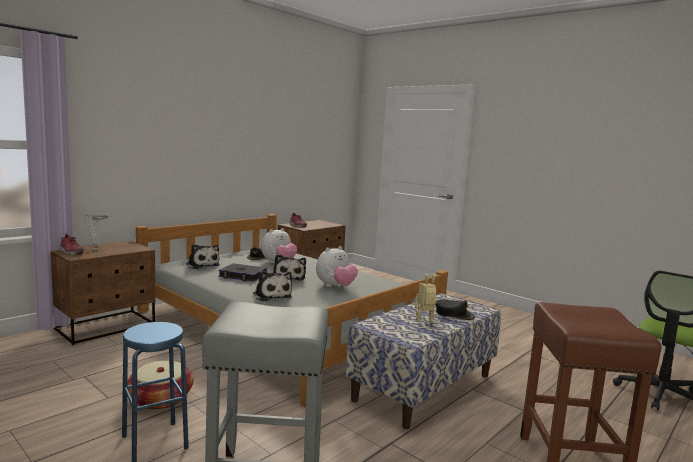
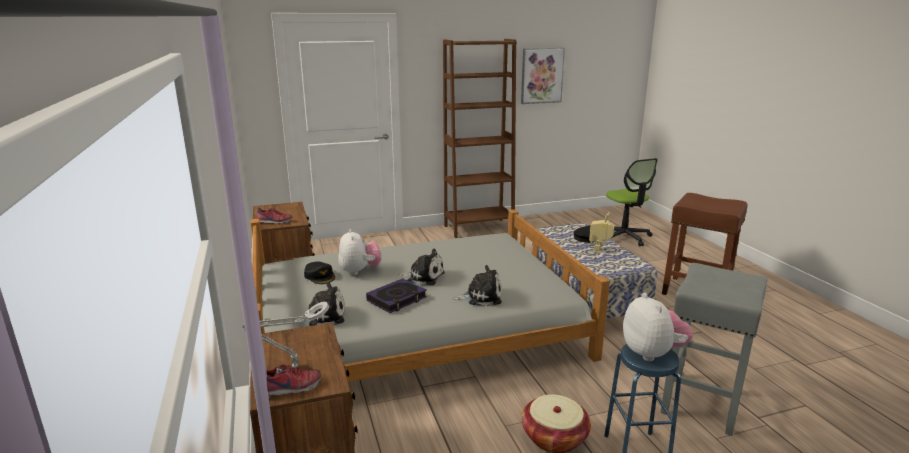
camera: 60 degrees left, 10 degrees up
plush toy [316,246,358,287] -> plush toy moved to [623,292,693,361]
none -> brown bookcase [443,39,517,238]
none -> picture [521,48,565,104]

